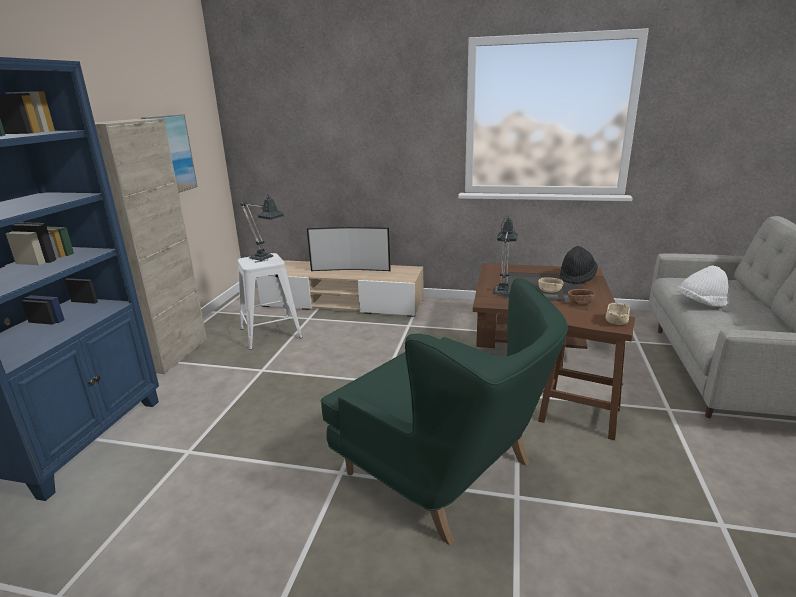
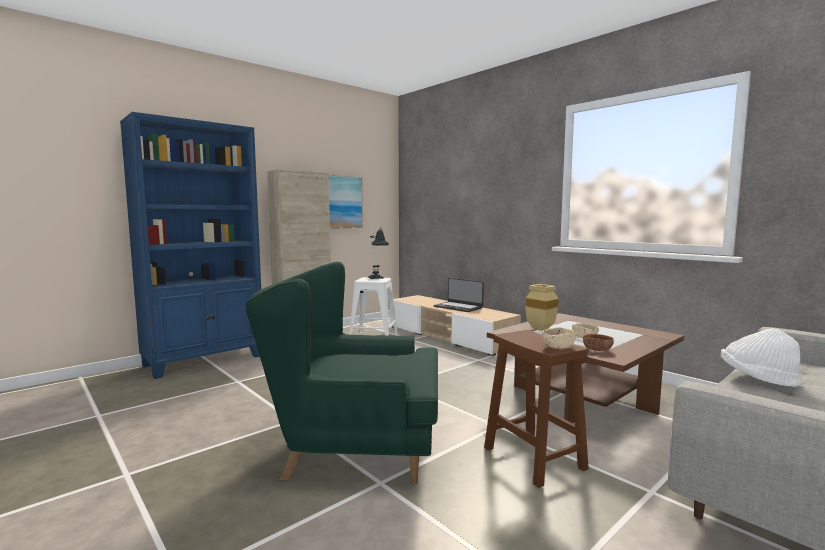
camera: 35 degrees right, 15 degrees down
television [307,227,391,271] -> laptop [434,278,484,312]
green armchair [320,278,568,545] -> green armchair turned 105 degrees clockwise [245,262,438,484]
table lamp [493,216,518,295] -> beige vase [525,284,559,331]
black hat [560,246,598,285] -> none

